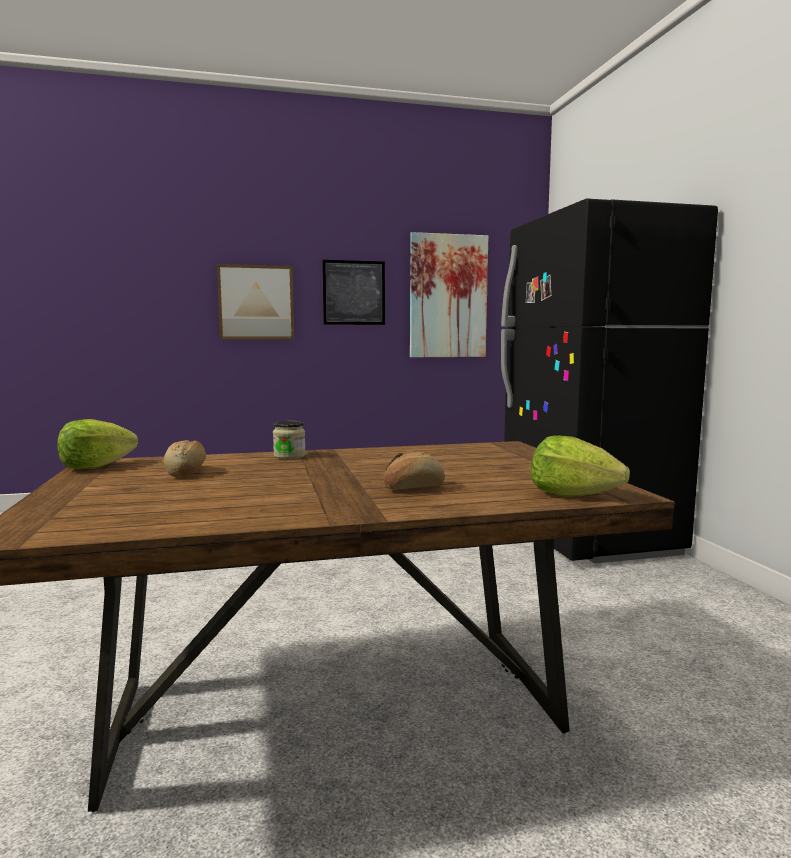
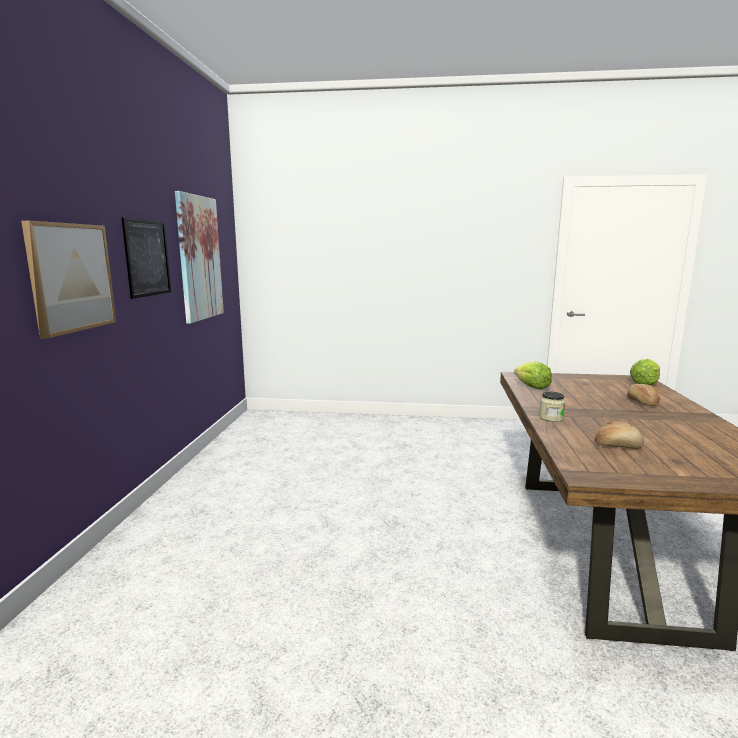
camera: 70 degrees left, 5 degrees up
lettuce [58,419,138,469] -> lettuce moved to [514,361,552,390]
black fridge [501,198,718,564] -> none

